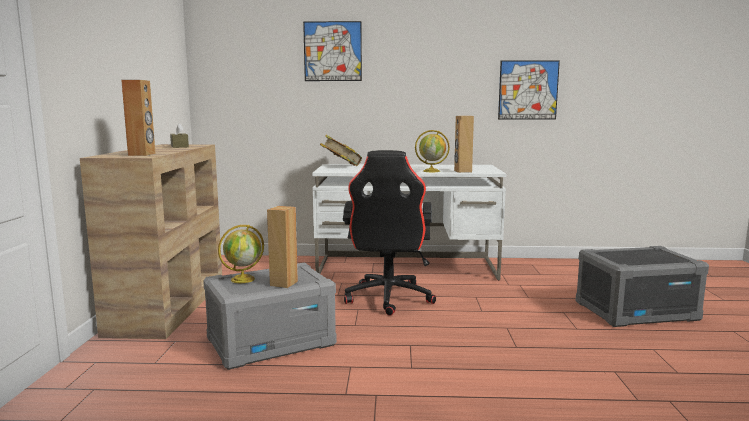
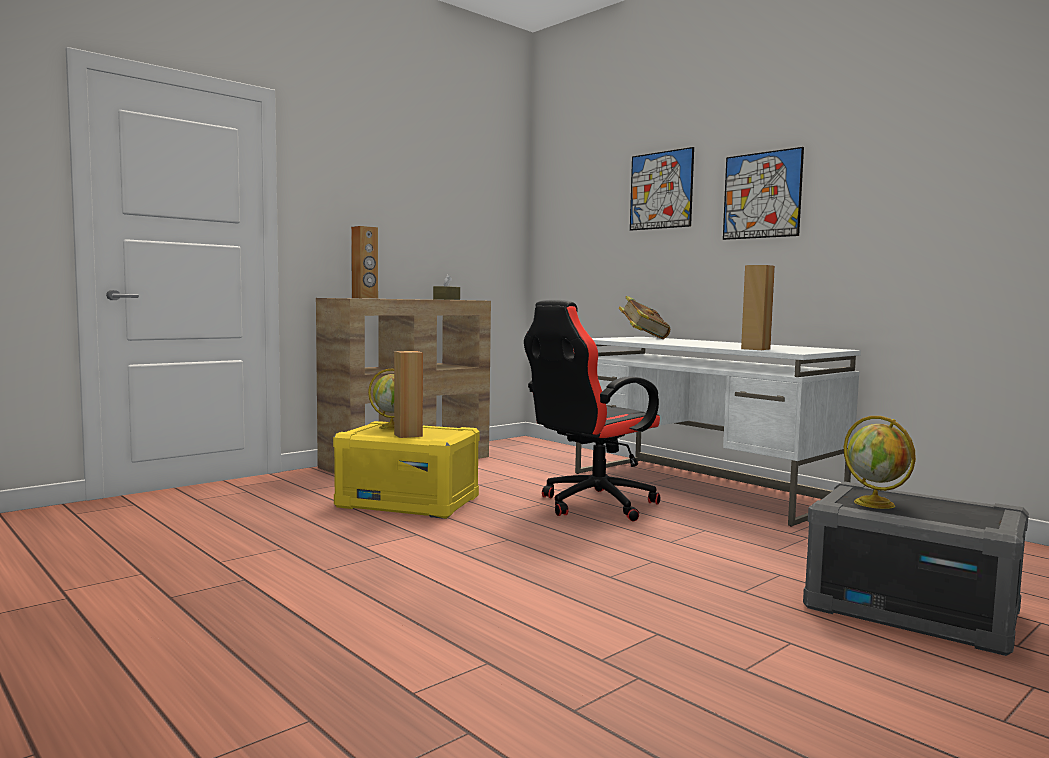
camera: 45 degrees right, 5 degrees down
grey storage box [203,262,337,370] -> yellow storage box [333,421,479,519]
globe [415,130,450,172] -> globe moved to [844,416,916,509]
picture [498,60,560,119] -> picture moved to [723,147,804,240]

